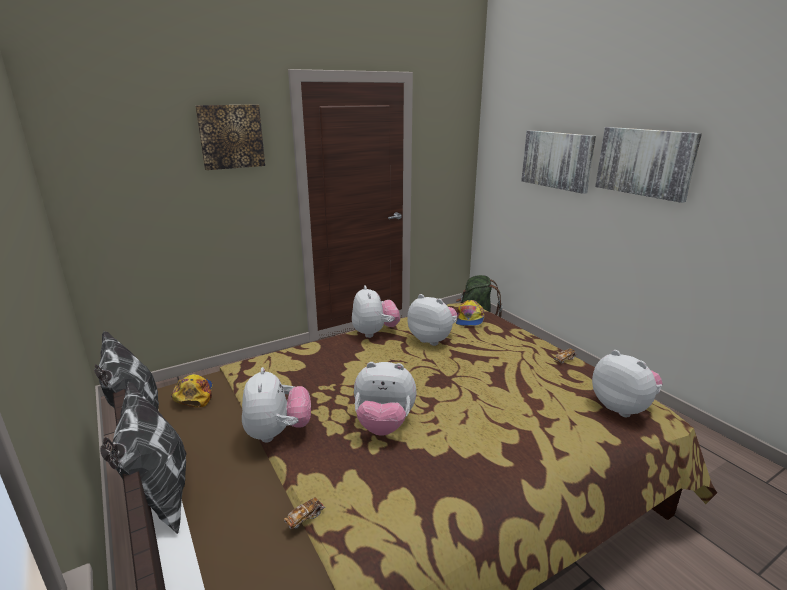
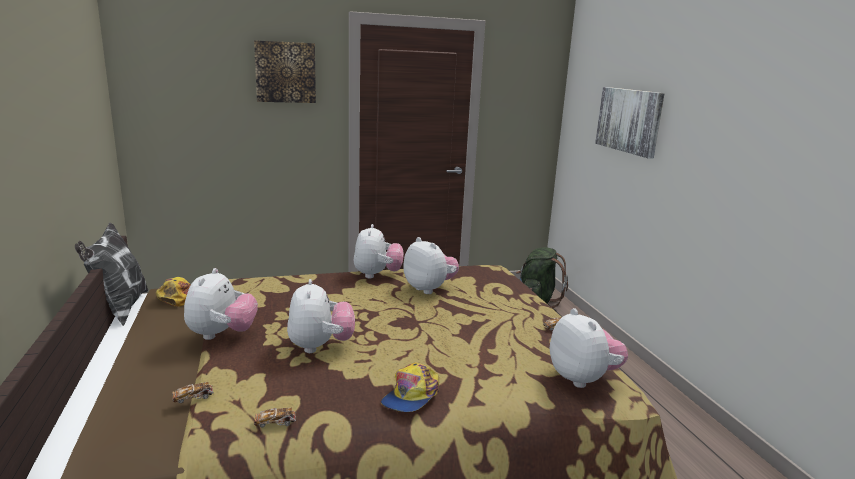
camera: 15 degrees right, 5 degrees down
pillow [100,381,187,534] -> none
plush toy [354,362,417,436] -> plush toy turned 120 degrees counterclockwise [287,279,355,353]
cap [456,300,485,326] -> cap moved to [381,362,439,412]
picture [595,127,702,203] -> none
none -> toy car [254,408,296,428]

